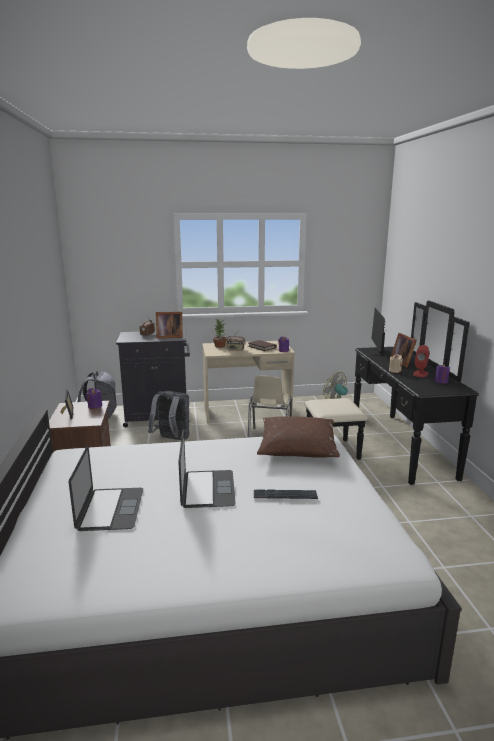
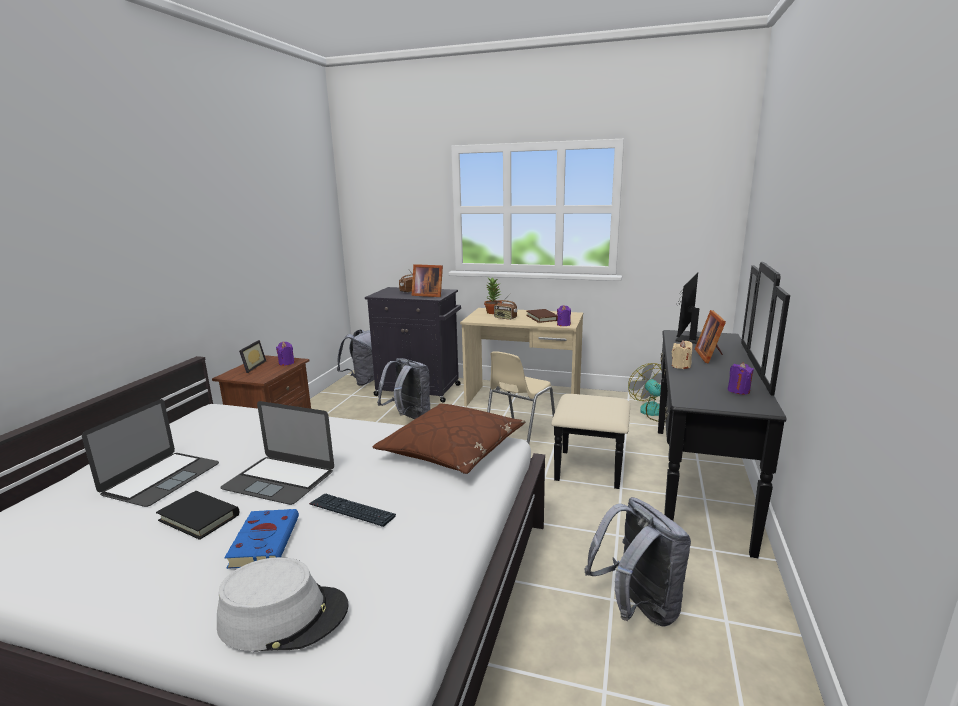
camera: 25 degrees right, 0 degrees up
laptop [178,430,236,508] -> laptop turned 90 degrees clockwise [221,401,334,505]
red speaker [413,345,429,377] -> none
none -> black book [156,491,239,540]
none -> grey hat [217,557,349,651]
none -> blue book [224,509,299,569]
none -> grey backpack [585,497,691,627]

